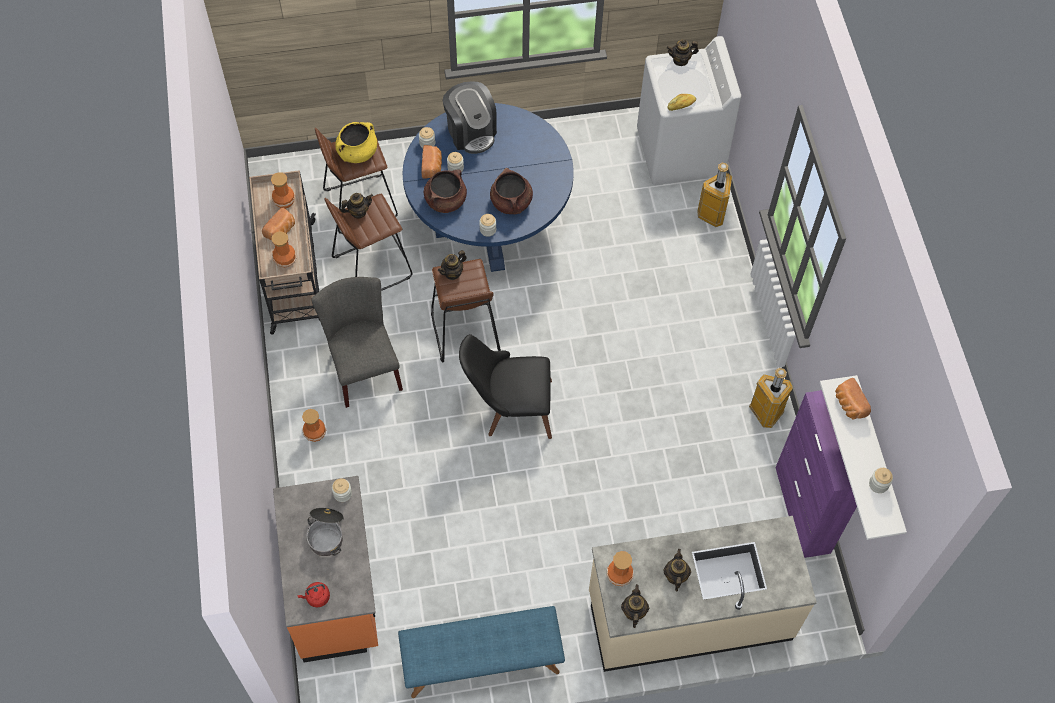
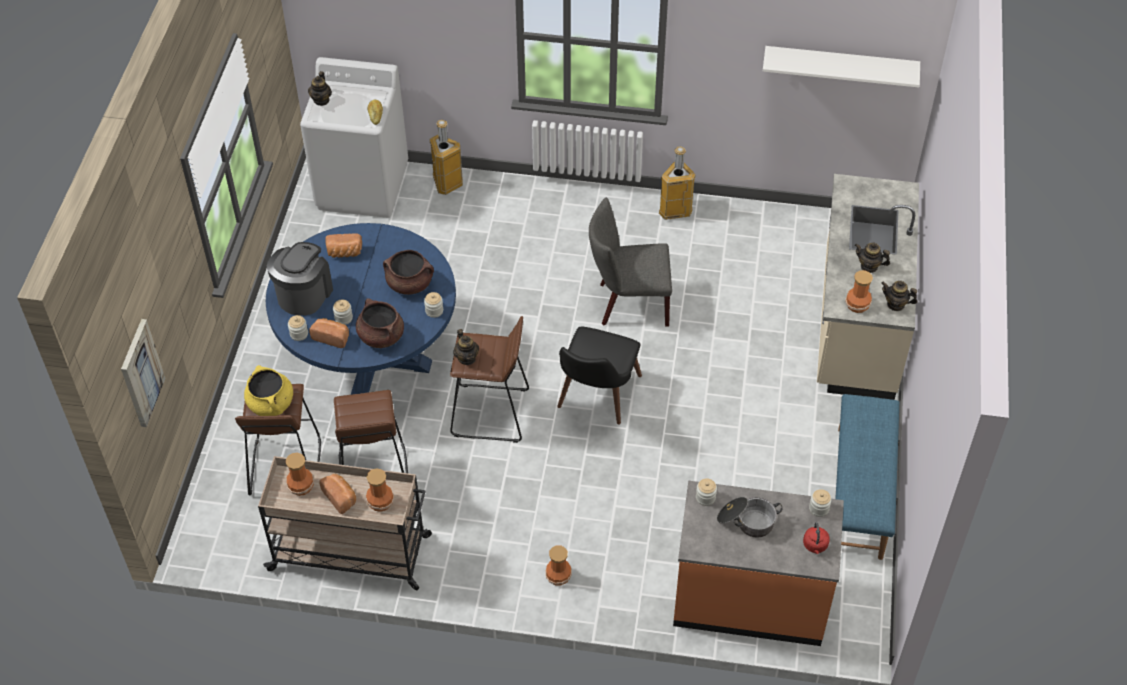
camera: 70 degrees left, 10 degrees down
grey chair [311,277,403,408] -> grey chair moved to [589,198,672,327]
teapot [341,193,373,219] -> none
coffee machine [443,81,497,154] -> coffee machine turned 60 degrees counterclockwise [267,242,333,316]
purple cabinet [776,390,857,558] -> none
bread [835,378,871,419] -> bread moved to [325,233,362,258]
jar [869,468,893,493] -> jar moved to [809,489,831,517]
none -> picture [121,319,165,427]

